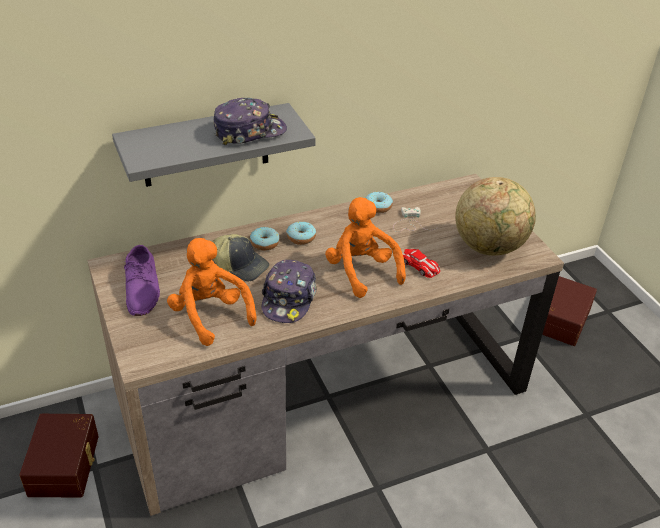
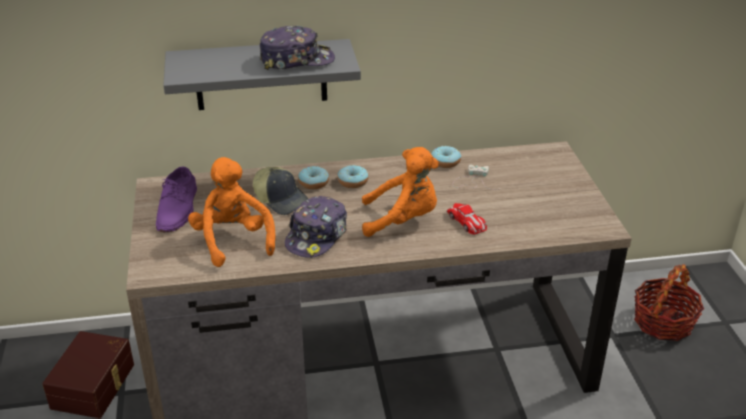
camera: 15 degrees right, 5 degrees down
orange plush toy [325,197,406,298] -> orange plush toy turned 105 degrees clockwise [362,147,439,237]
globe [455,177,536,256] -> none
brown storage box [542,276,597,346] -> basket [634,264,704,341]

